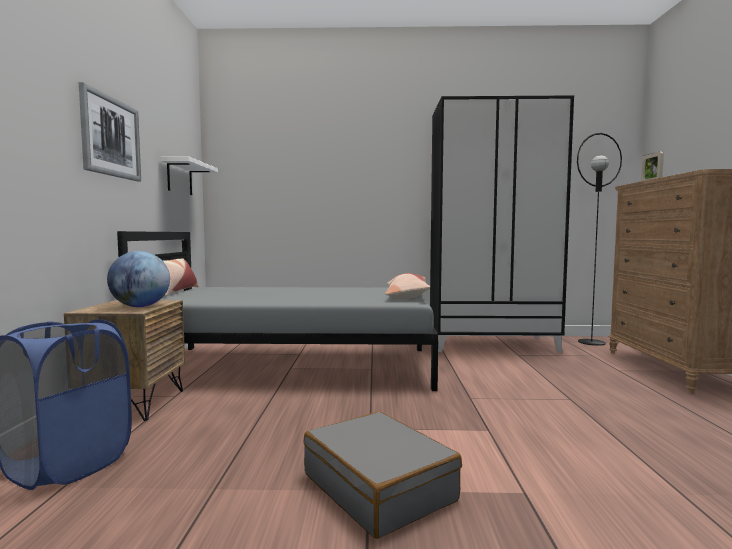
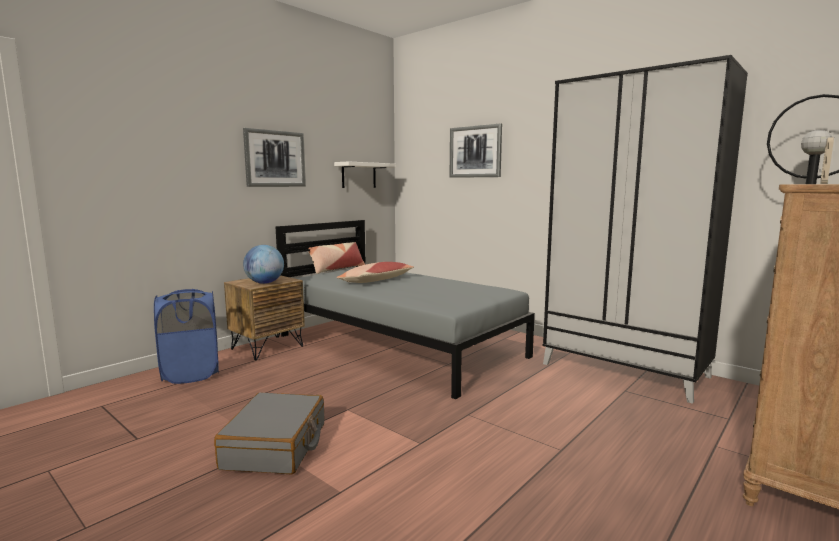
camera: 40 degrees right, 5 degrees up
pillow [385,273,430,299] -> pillow moved to [336,262,414,283]
none -> picture [450,124,502,178]

